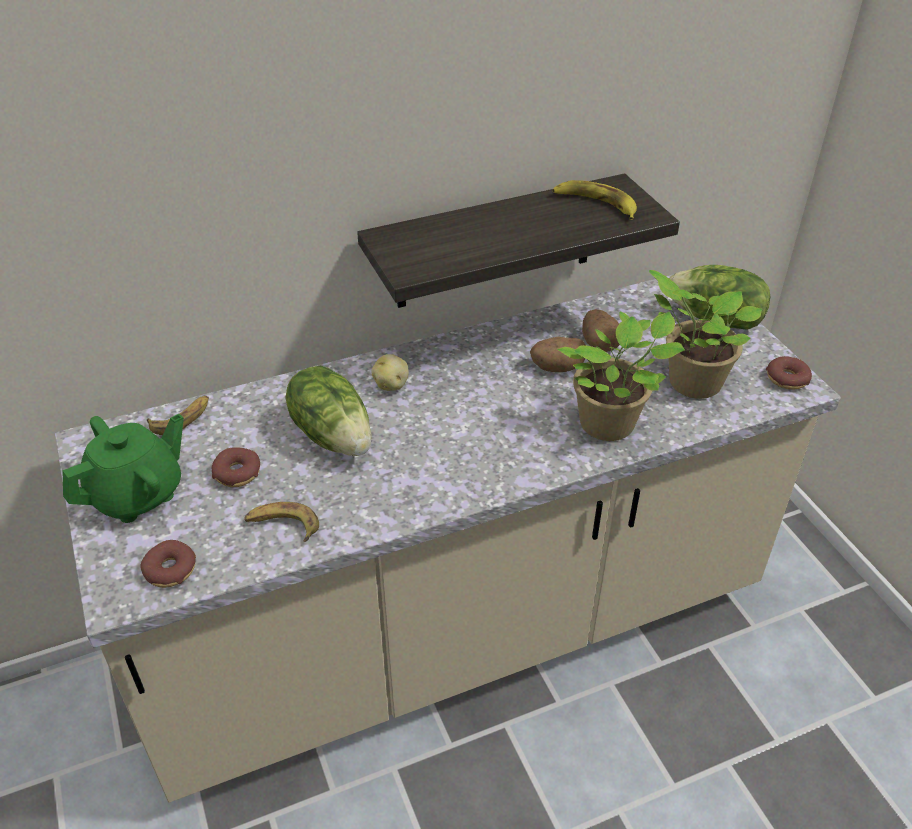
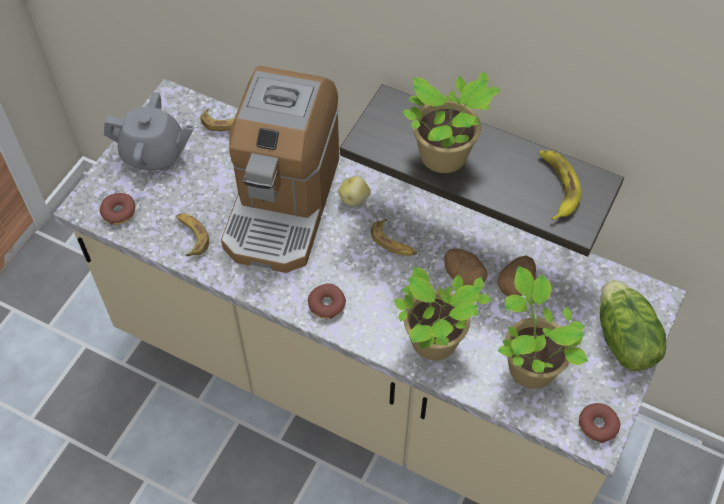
camera: 50 degrees right, 15 degrees up
green teapot [62,414,184,523] -> grey teapot [104,92,194,171]
donut [212,447,260,487] -> donut moved to [308,283,346,319]
lettuce [285,366,371,456] -> coffee machine [221,66,339,273]
none -> banana [371,219,417,256]
none -> potted plant [402,71,501,173]

